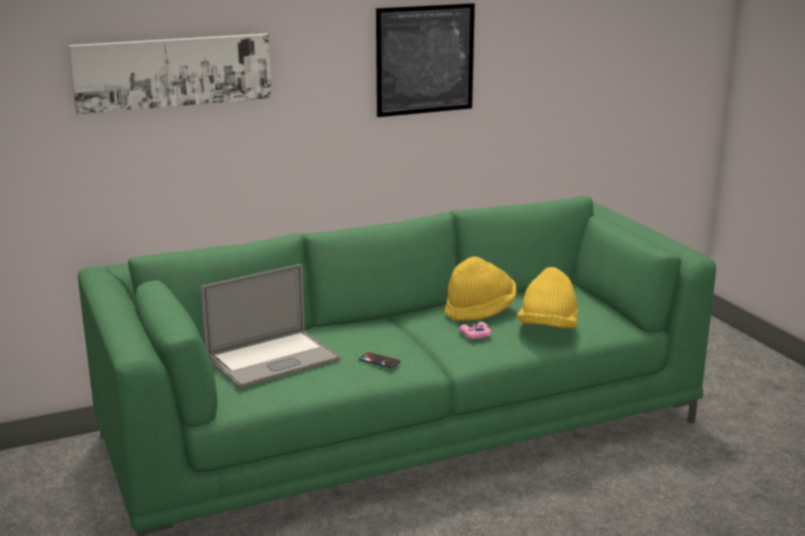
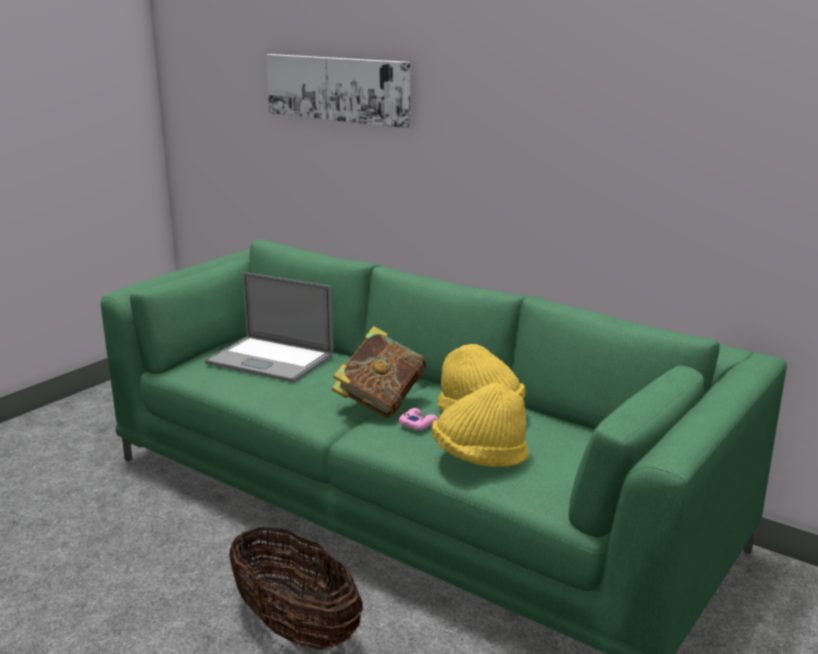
camera: 60 degrees right, 0 degrees up
phone [359,352,401,368] -> none
picture [376,3,475,117] -> none
none -> basket [229,527,363,650]
none -> book [331,326,426,418]

